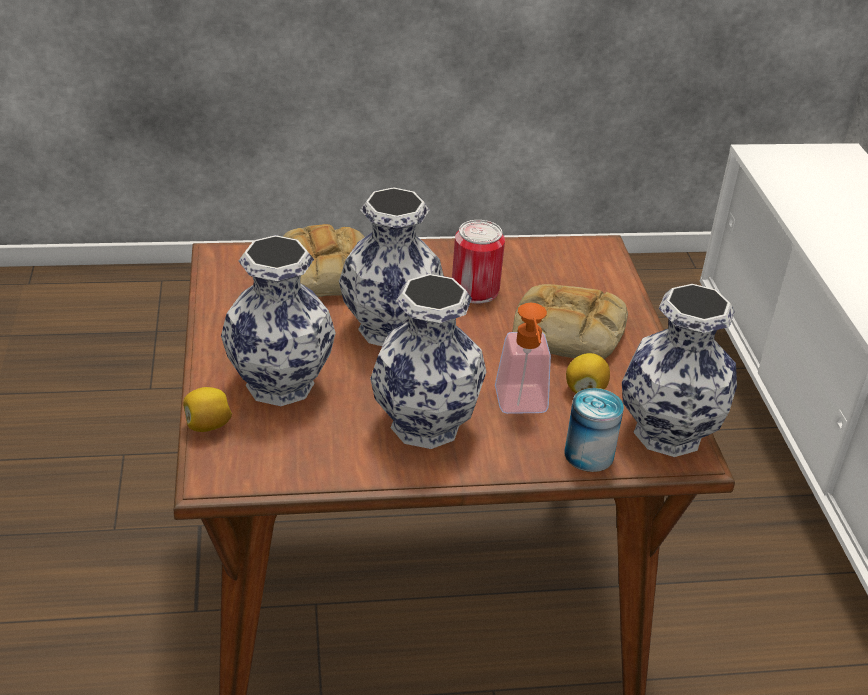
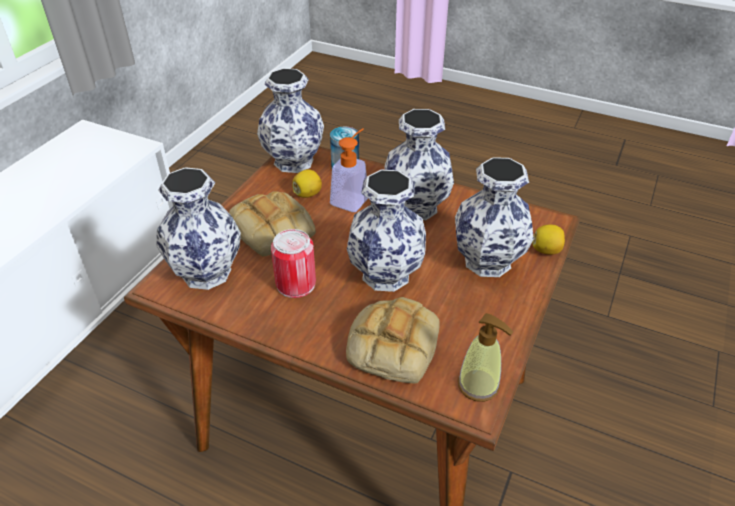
camera: 145 degrees left, 5 degrees up
none -> vase [156,167,241,290]
none -> soap dispenser [458,313,513,402]

